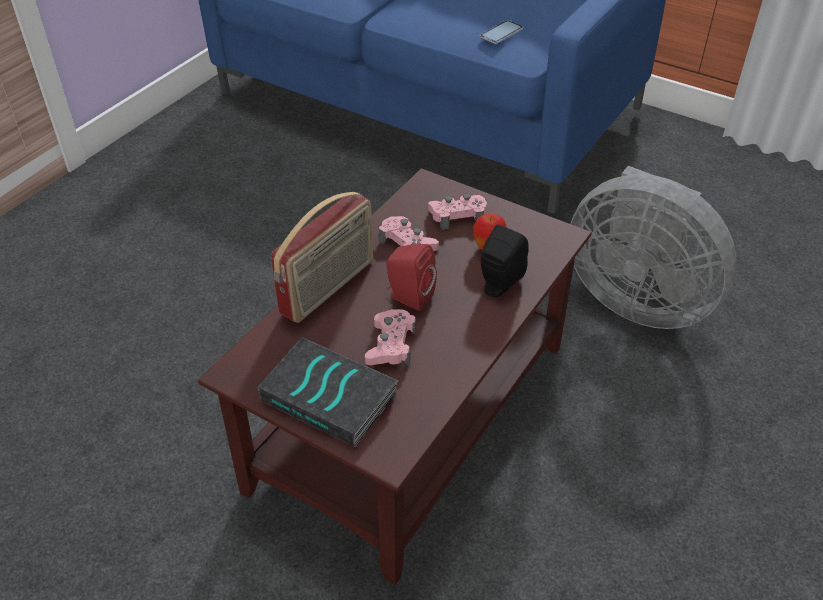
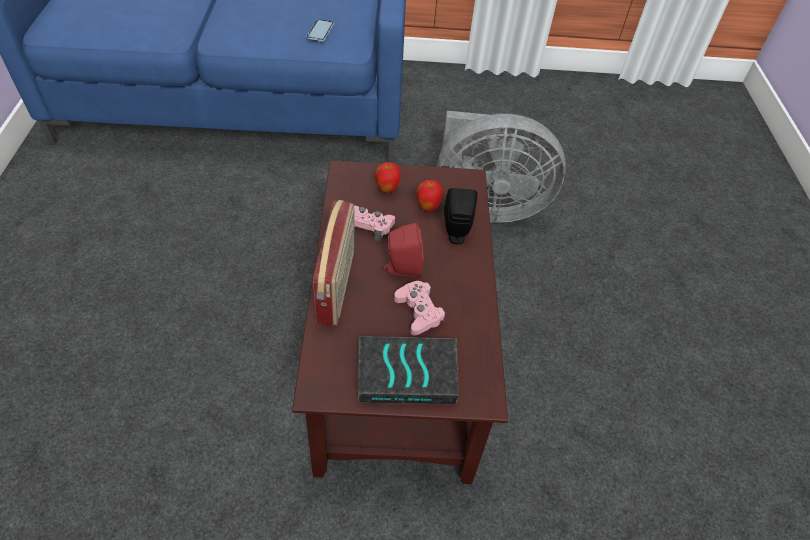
camera: 35 degrees left, 5 degrees up
pink game controller [428,194,487,230] -> apple [375,162,401,193]

